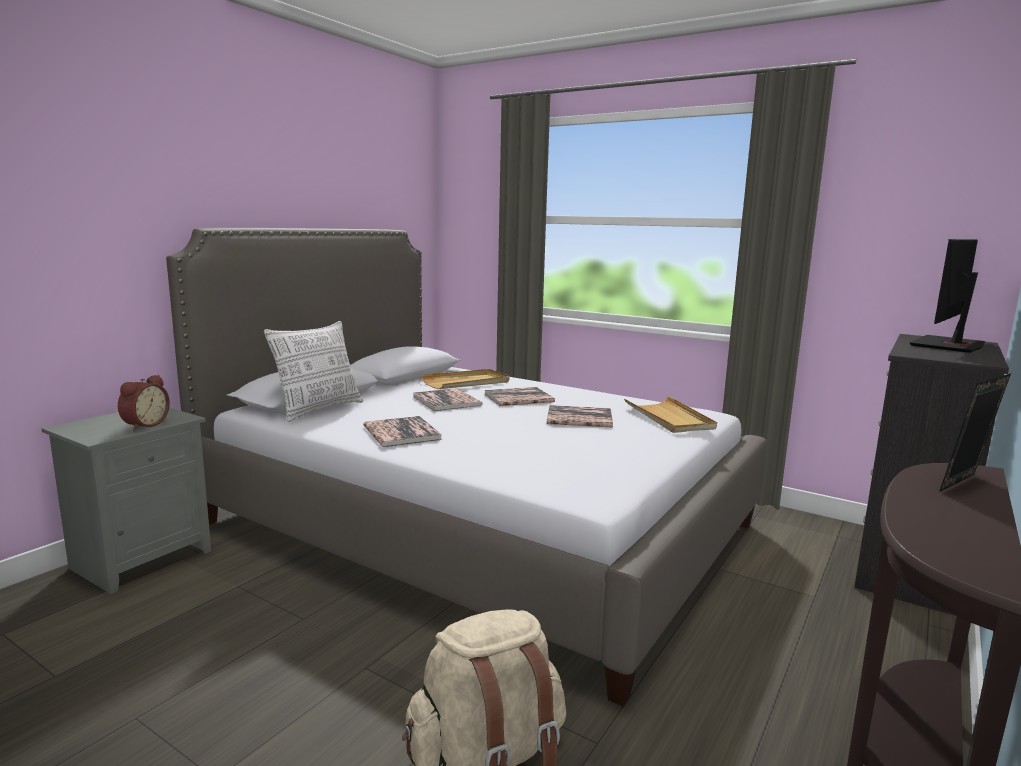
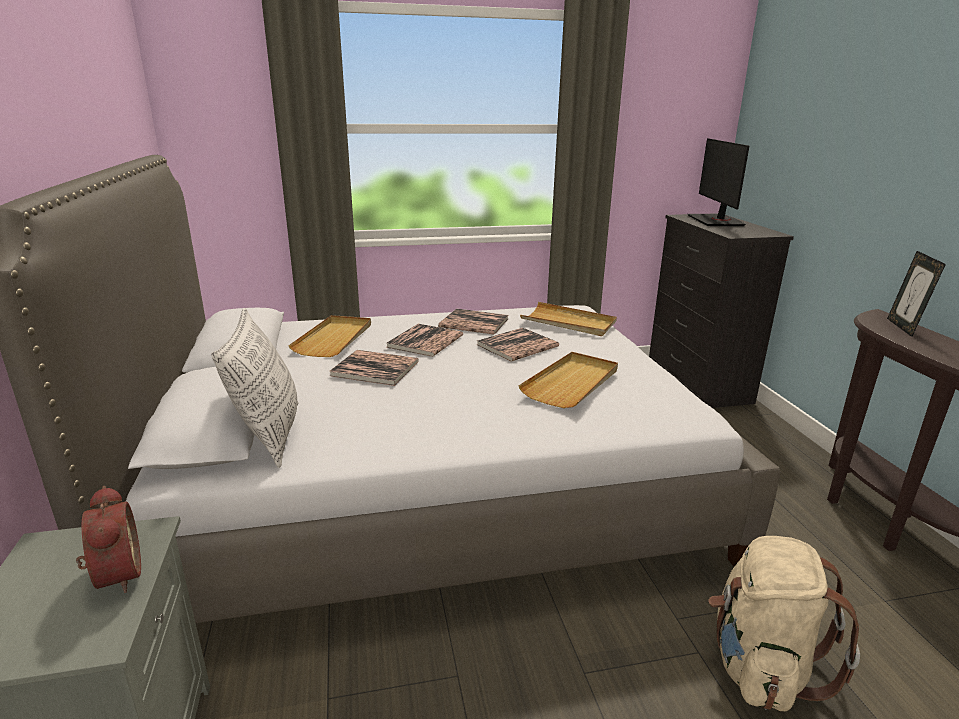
camera: 45 degrees left, 10 degrees up
book [363,416,442,447] -> book moved to [438,309,508,335]
none -> beige tray [518,352,618,408]

